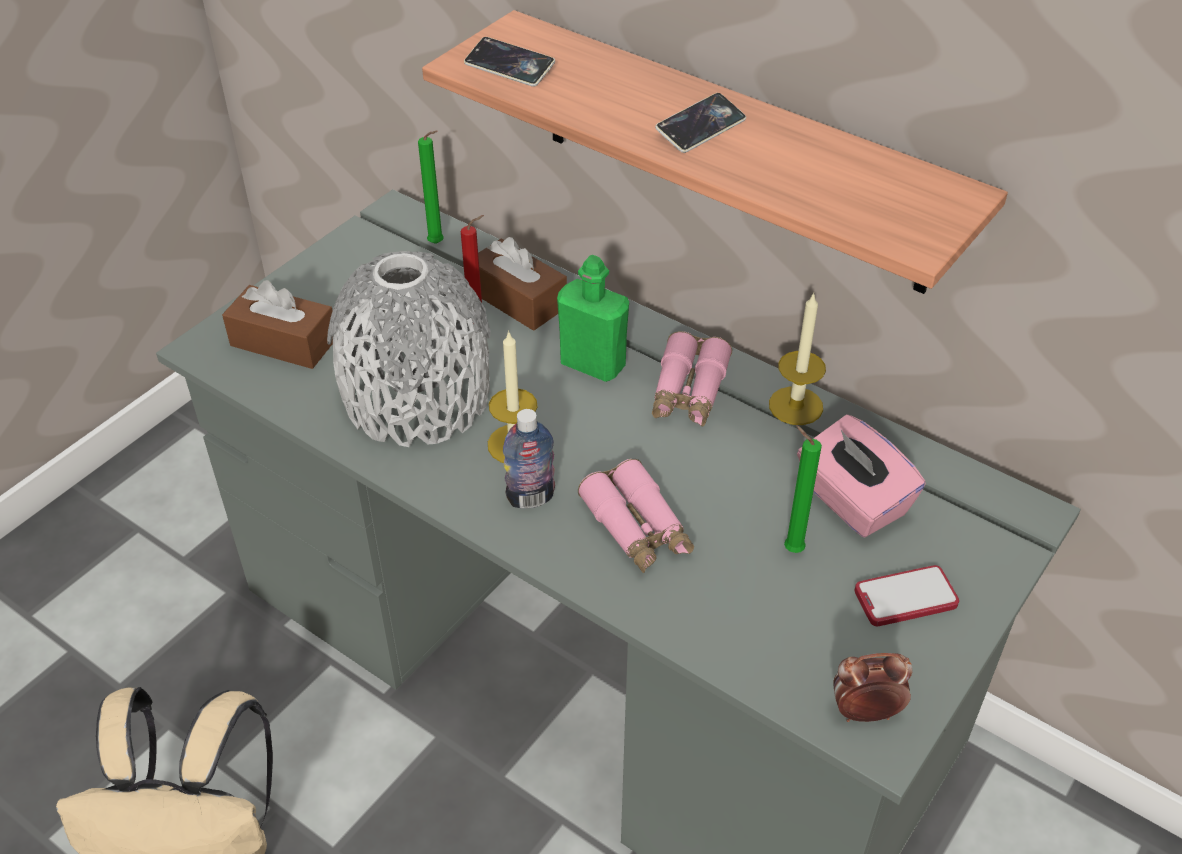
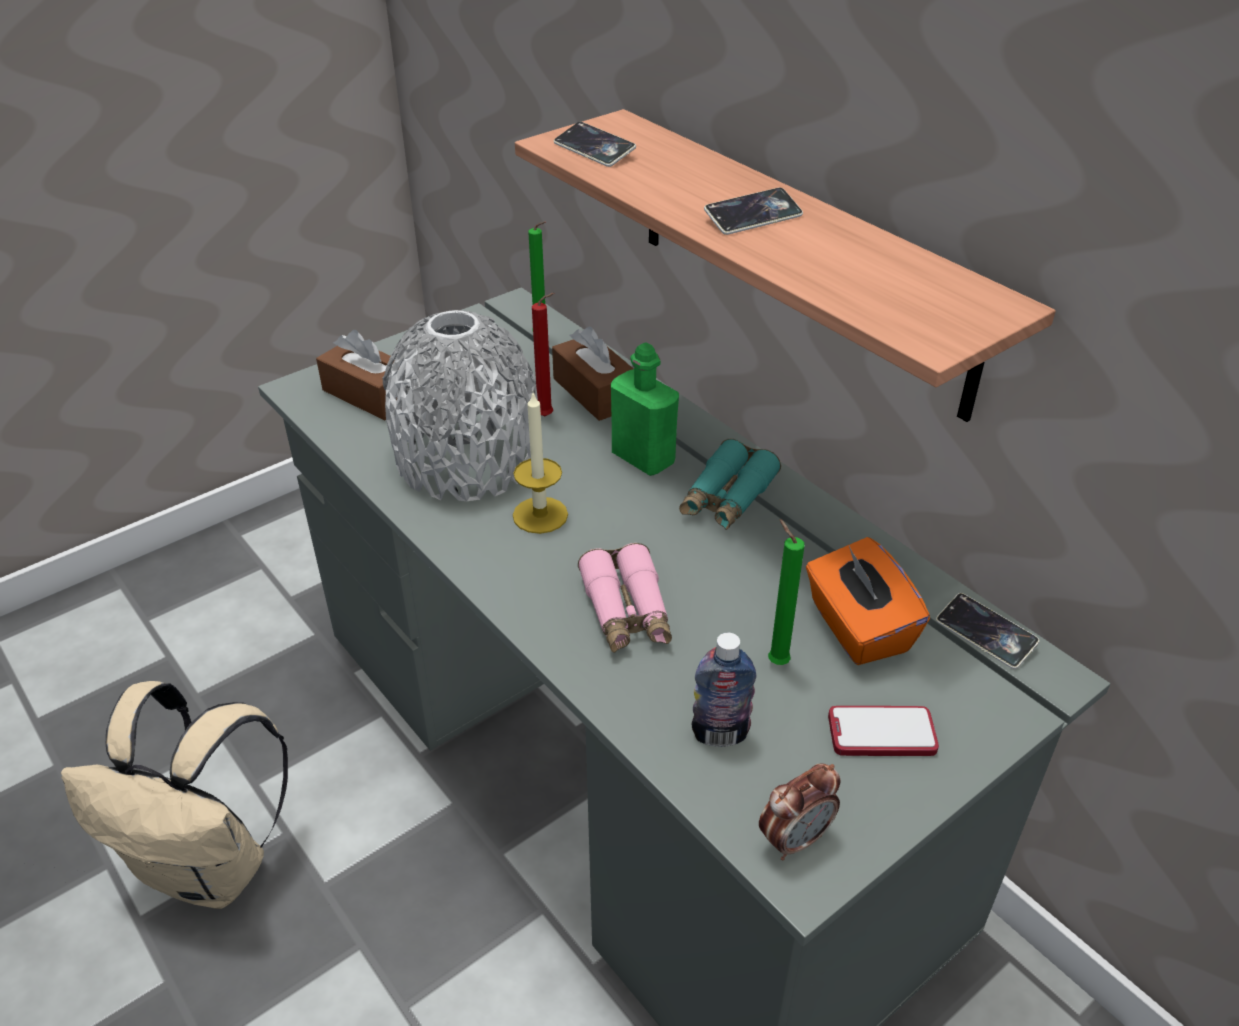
camera: 15 degrees right, 5 degrees down
bottle [503,409,555,509] -> bottle moved to [692,632,757,747]
pink binoculars [652,331,732,426] -> turquoise binoculars [679,439,781,530]
candle [769,292,826,425] -> none
pink tissue box [797,414,926,537] -> orange tissue box [806,537,930,665]
alarm clock [833,653,912,722] -> alarm clock turned 135 degrees clockwise [759,763,840,860]
none -> phone [936,593,1039,669]

